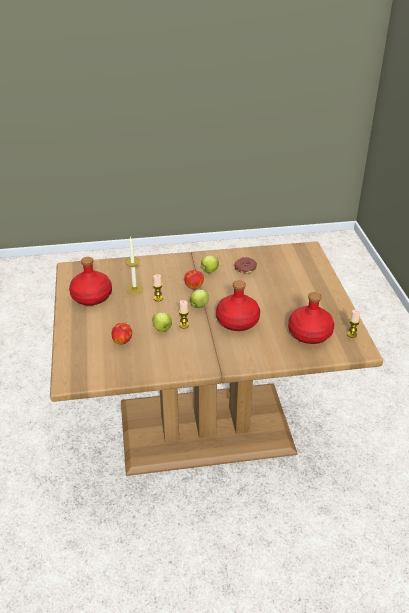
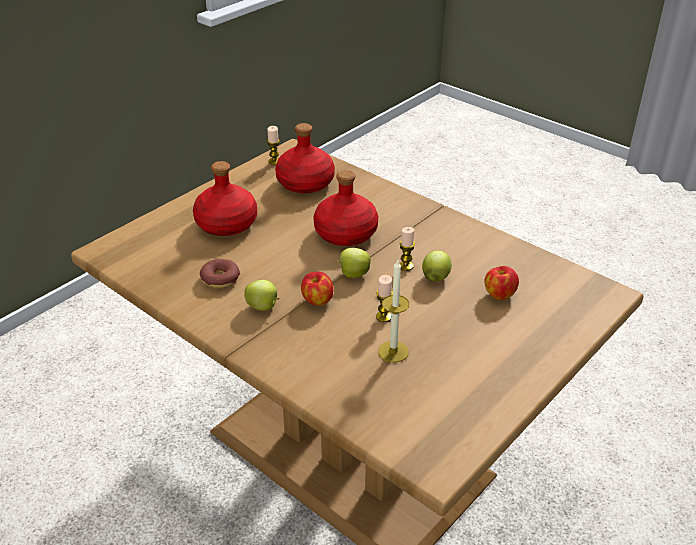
camera: 130 degrees left, 0 degrees up
red bottle [69,257,112,305] -> red bottle moved to [193,161,257,236]

